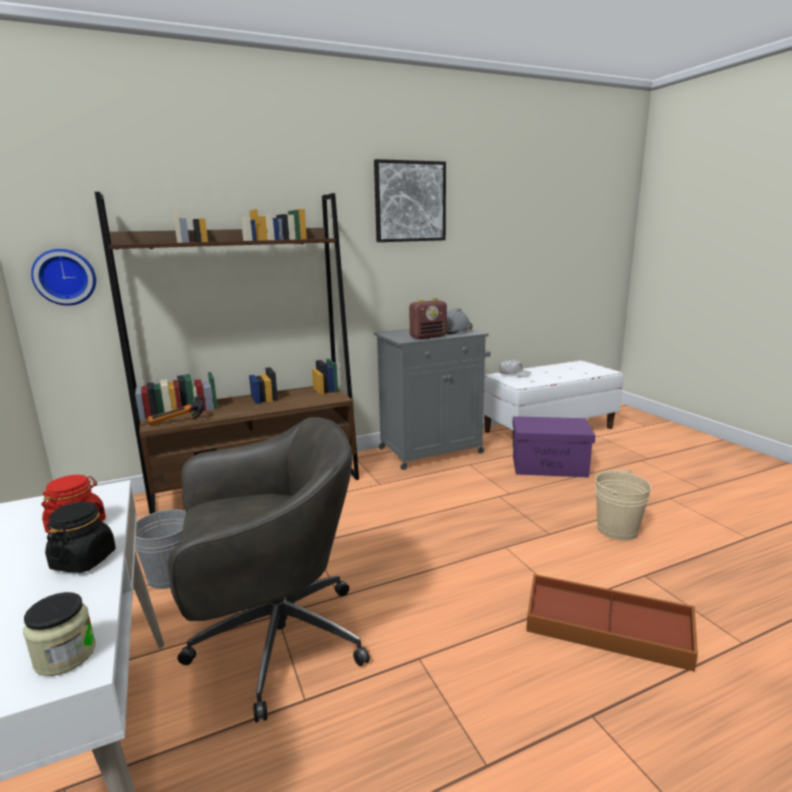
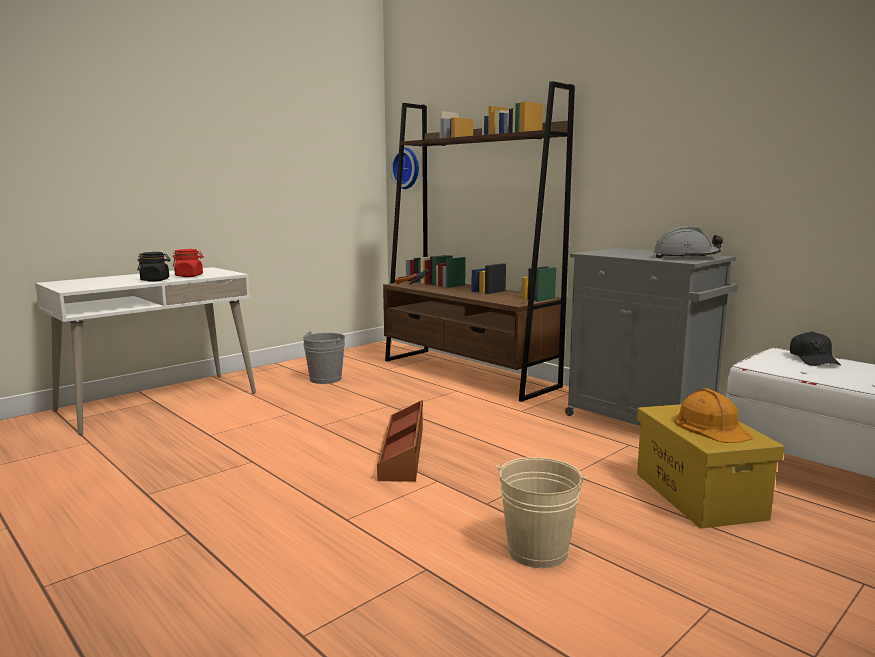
camera: 70 degrees right, 5 degrees down
jar [23,592,96,676] -> none
grey office chair [167,417,370,723] -> none
picture [374,159,446,242] -> none
radio [409,298,447,339] -> none
white cap [499,359,531,377] -> black cap [790,331,841,366]
purple storage box [512,416,596,477] -> yellow storage box [637,404,784,528]
brown storage box [526,574,698,672] -> brown storage box moved to [377,400,423,482]
none -> orange hard hat [674,388,753,443]

